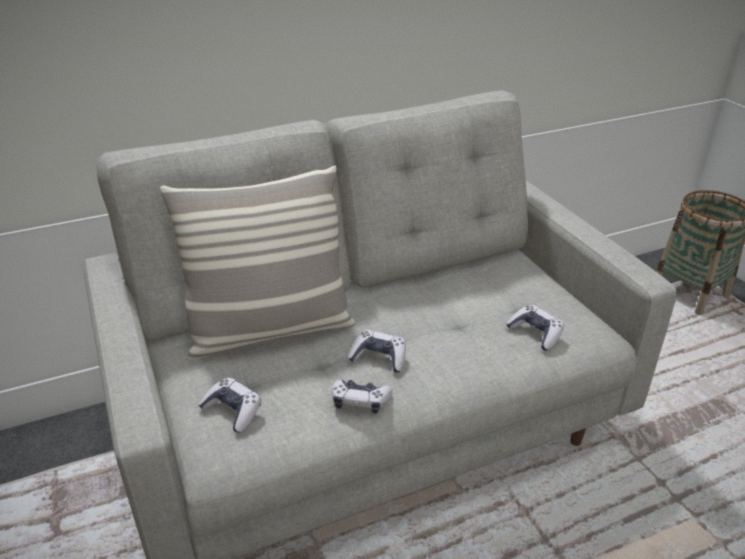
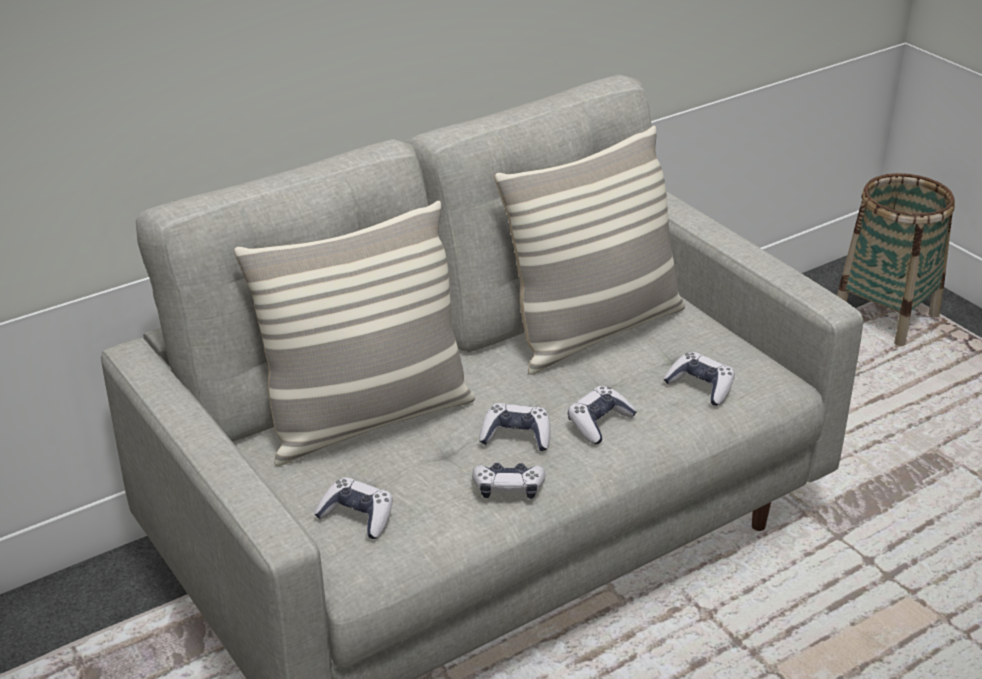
camera: 10 degrees left, 0 degrees up
none -> pillow [494,126,685,375]
none -> game controller [568,386,637,444]

